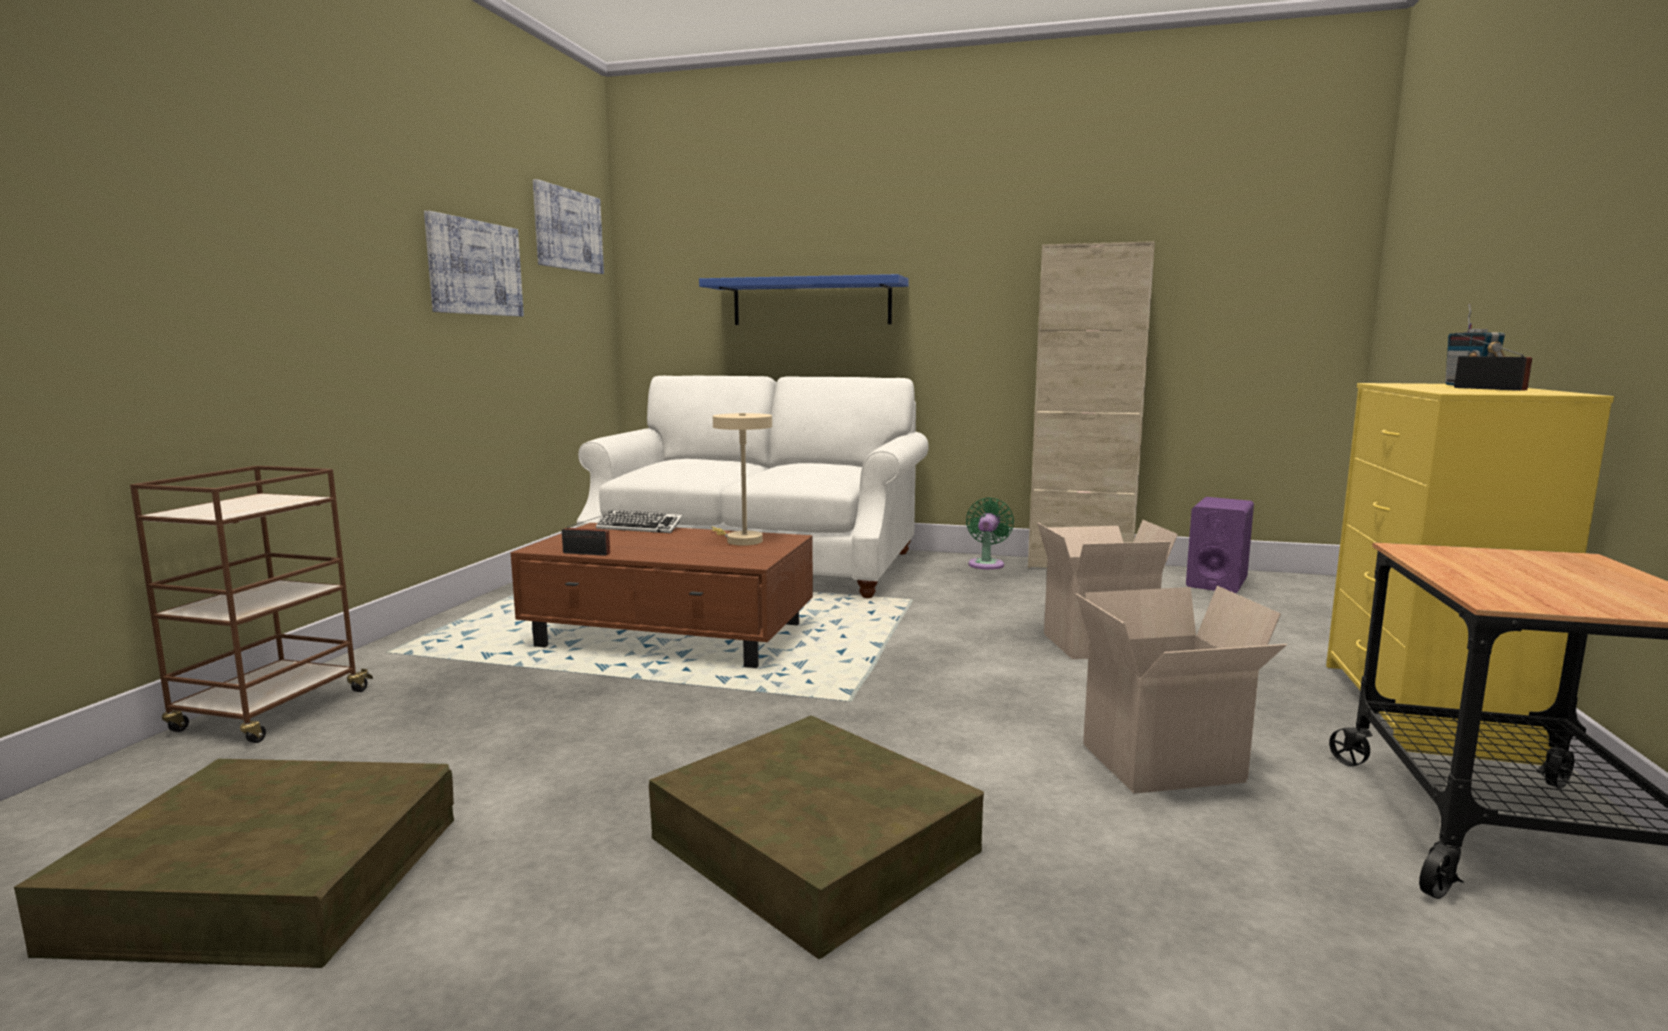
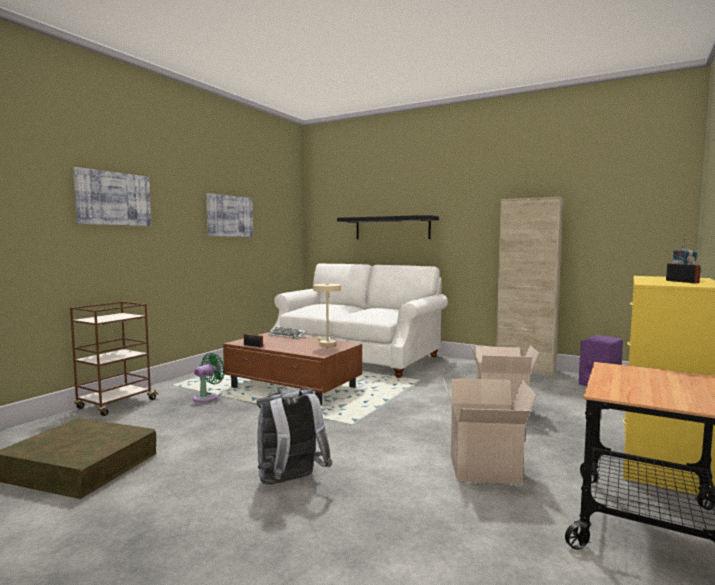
camera: 15 degrees right, 5 degrees down
picture [533,179,604,274] -> picture moved to [73,167,151,226]
brown storage box [649,715,984,959] -> grey backpack [257,388,332,485]
blue shelf [699,274,909,325] -> black shelf [337,215,439,239]
green fan [966,497,1014,570] -> green fan moved to [193,353,225,402]

